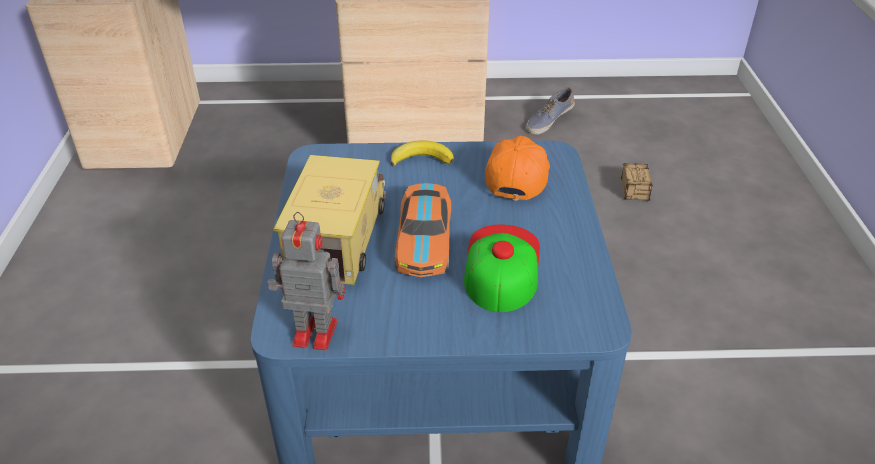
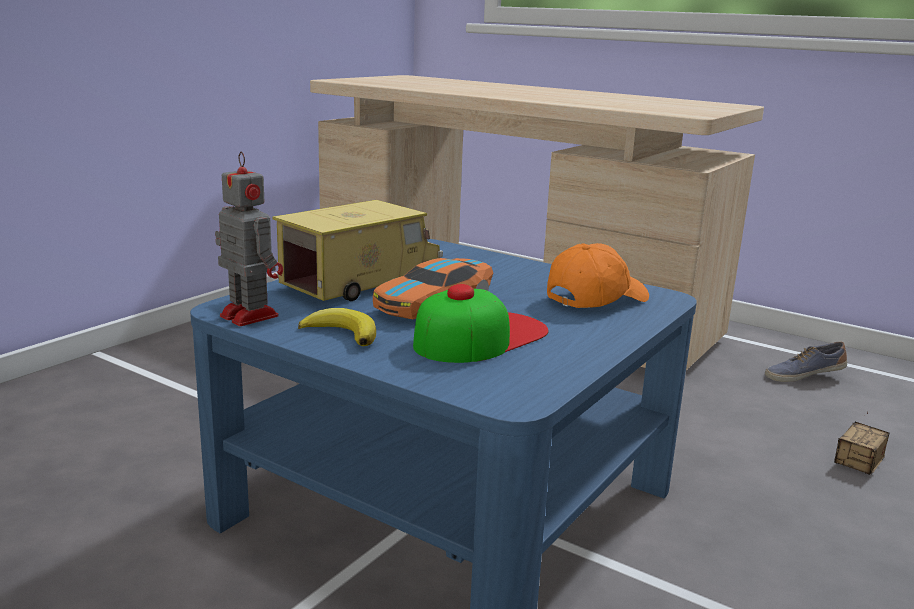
camera: 35 degrees right, 20 degrees down
banana [391,140,454,167] -> banana moved to [298,308,376,346]

